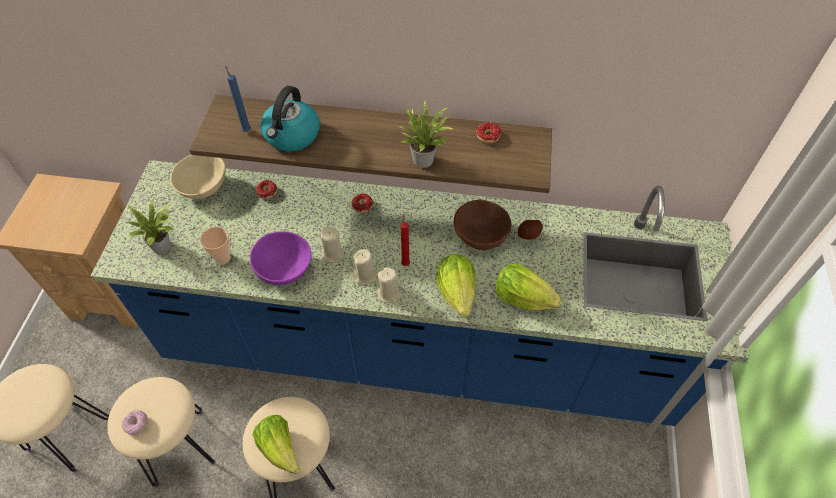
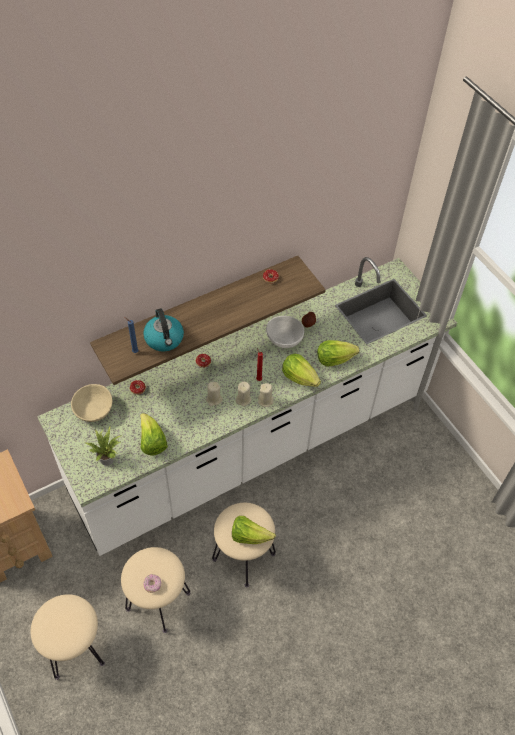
camera: 40 degrees left, 0 degrees up
blue counter [91,160,749,426] -> white counter [37,257,457,556]
cup [200,227,231,265] -> lettuce [140,413,168,456]
purple bowl [250,231,311,285] -> none
potted plant [398,99,455,168] -> none
brown bowl [454,200,512,250] -> white bowl [266,316,304,348]

